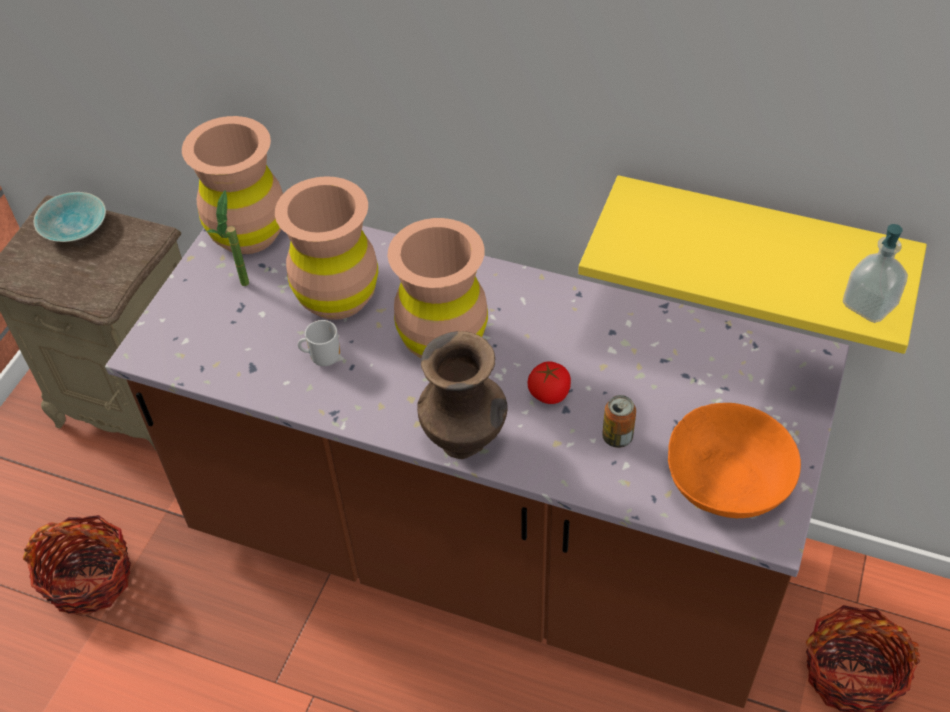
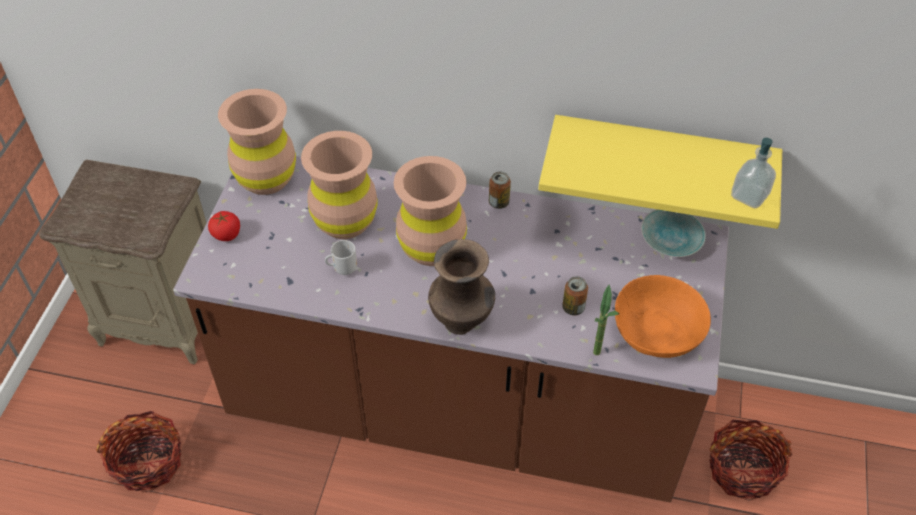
camera: 10 degrees left, 0 degrees up
turquoise bowl [33,192,106,242] -> turquoise bowl moved to [641,210,706,257]
potted plant [206,190,249,286] -> potted plant moved to [593,285,619,355]
tomato [527,361,571,404] -> tomato moved to [208,211,240,241]
none -> can [489,172,511,209]

